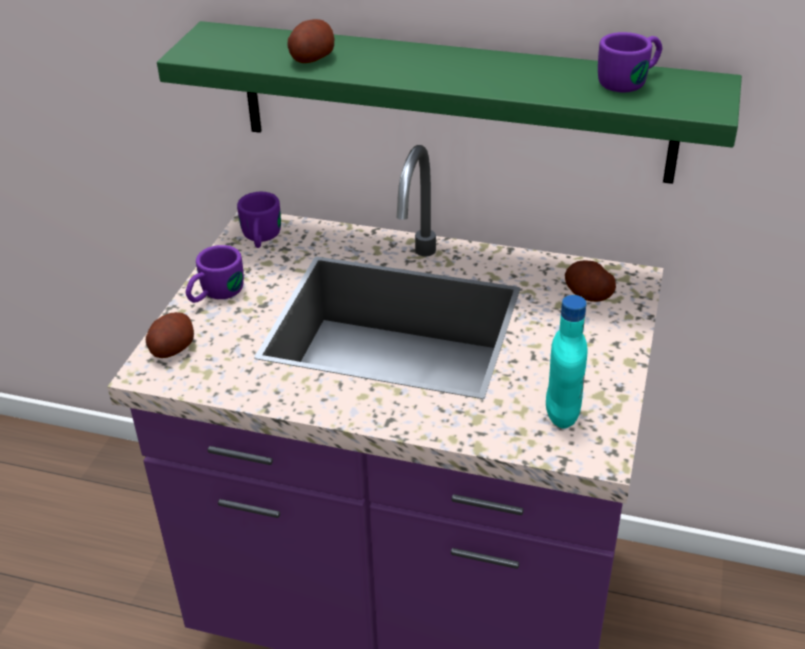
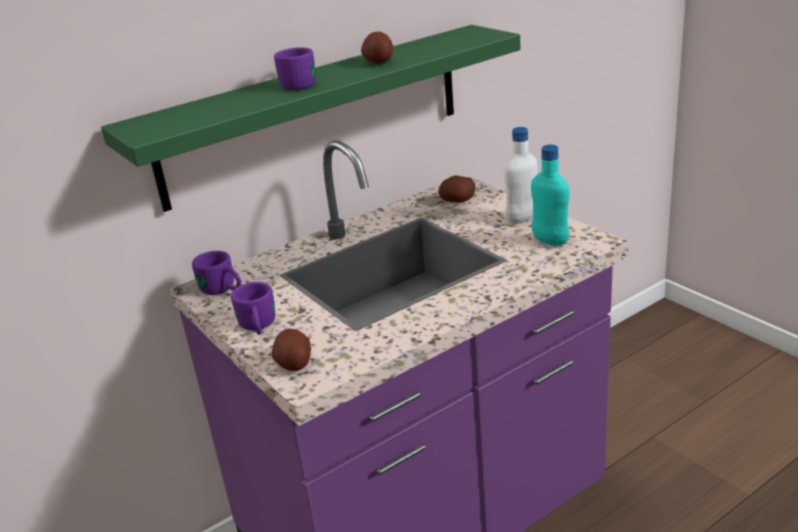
camera: 50 degrees left, 10 degrees down
potato [288,19,334,63] -> potato moved to [361,31,393,64]
purple mug [598,32,662,92] -> purple mug moved to [274,47,315,90]
none -> white bottle [504,127,537,224]

